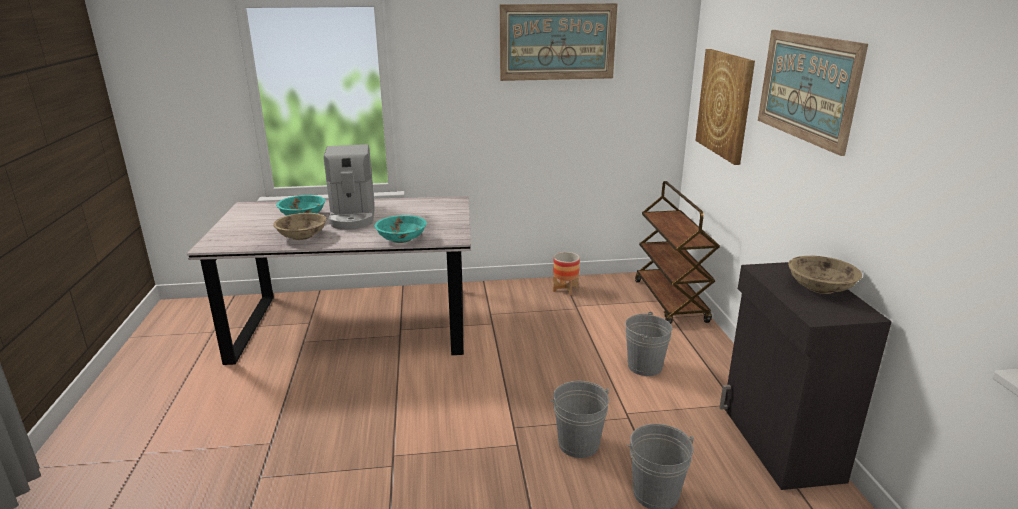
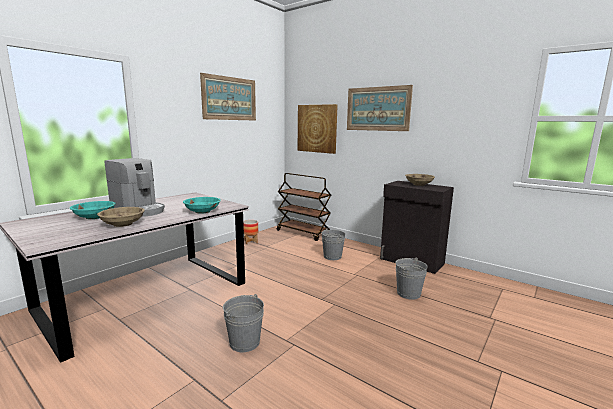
camera: 45 degrees left, 10 degrees down
grey bucket [550,381,609,458] -> grey bucket moved to [223,294,264,352]

